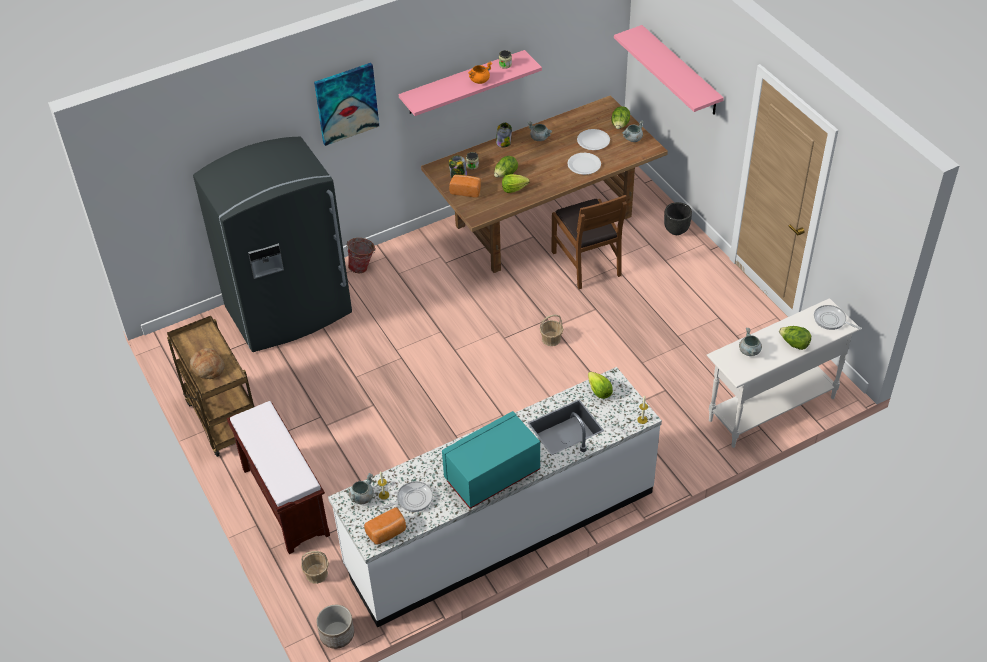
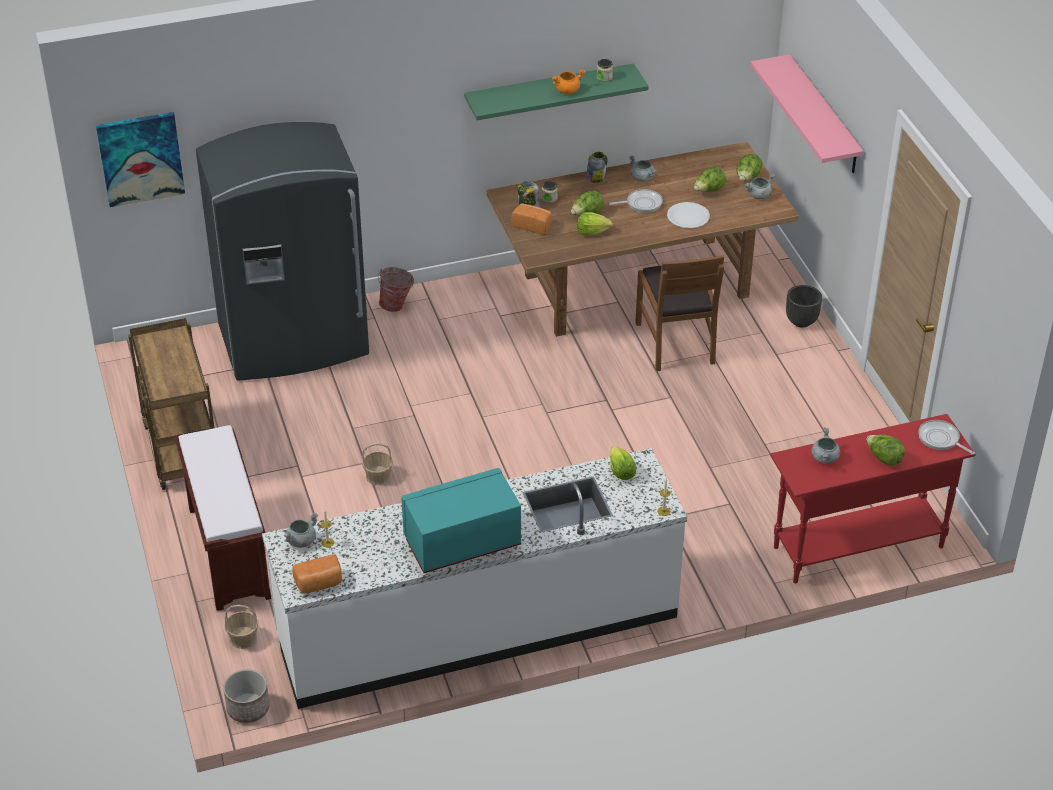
camera: 10 degrees right, 5 degrees down
bread [189,348,225,379] -> none
picture [314,63,379,146] -> picture moved to [96,112,185,207]
frying pan [380,481,433,512] -> frying pan moved to [609,189,663,213]
pink shelf [399,50,542,116] -> green shelf [464,63,649,120]
basket [540,315,564,346] -> basket moved to [362,443,393,485]
white plate [577,129,610,150] -> lettuce [694,167,726,192]
white console table [707,298,861,448] -> red console table [770,414,976,583]

